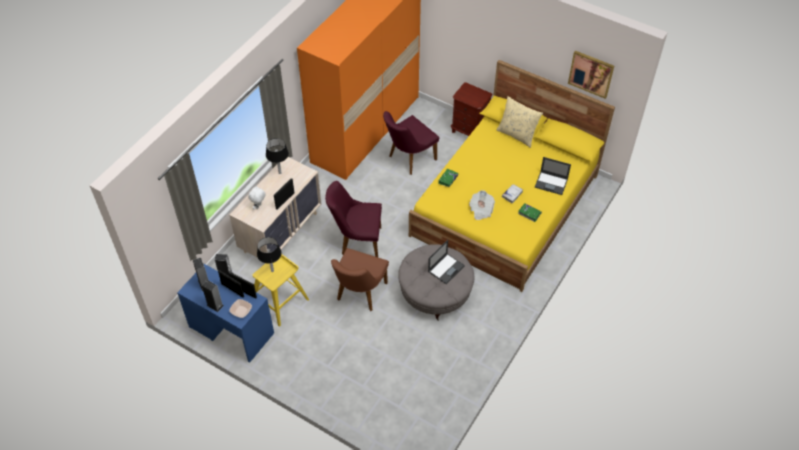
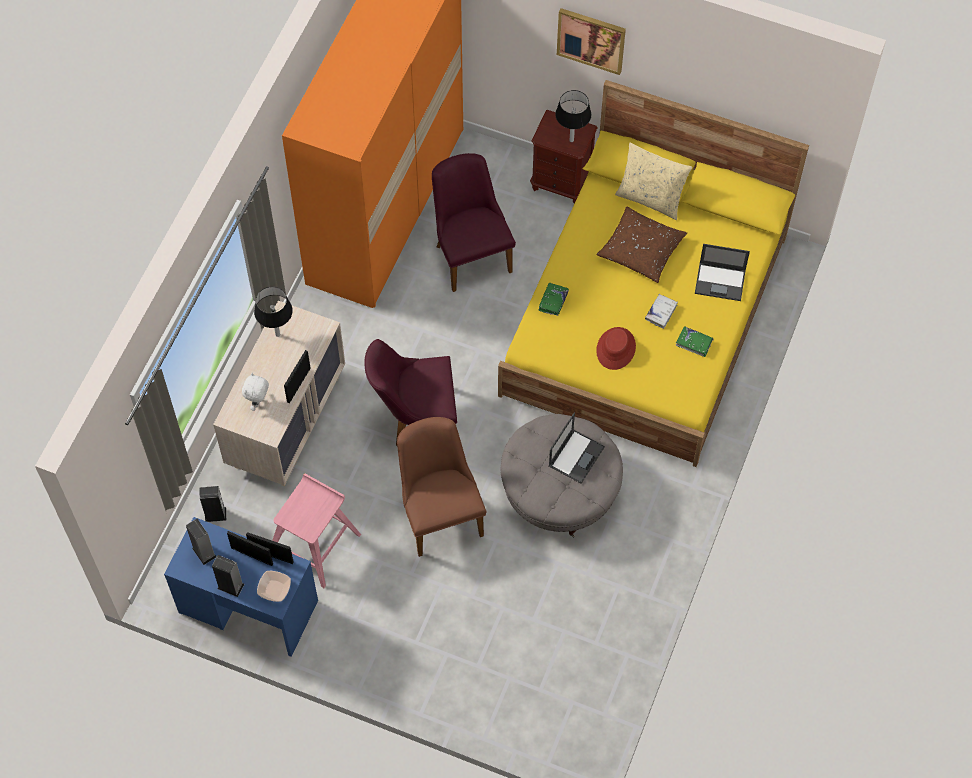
camera: 10 degrees left, 10 degrees up
yellow stool [253,254,309,327] -> pink stool [272,473,361,588]
black table lamp [257,237,282,272] -> black table lamp moved to [555,90,591,142]
brown chair [331,248,389,311] -> brown chair turned 150 degrees clockwise [397,417,486,557]
purple chair [383,111,439,175] -> purple chair turned 120 degrees clockwise [432,153,516,292]
newspaper [469,190,495,220] -> red hat [596,327,636,370]
picture [568,51,614,99] -> picture moved to [557,8,626,75]
none -> brown pillow [597,207,687,283]

